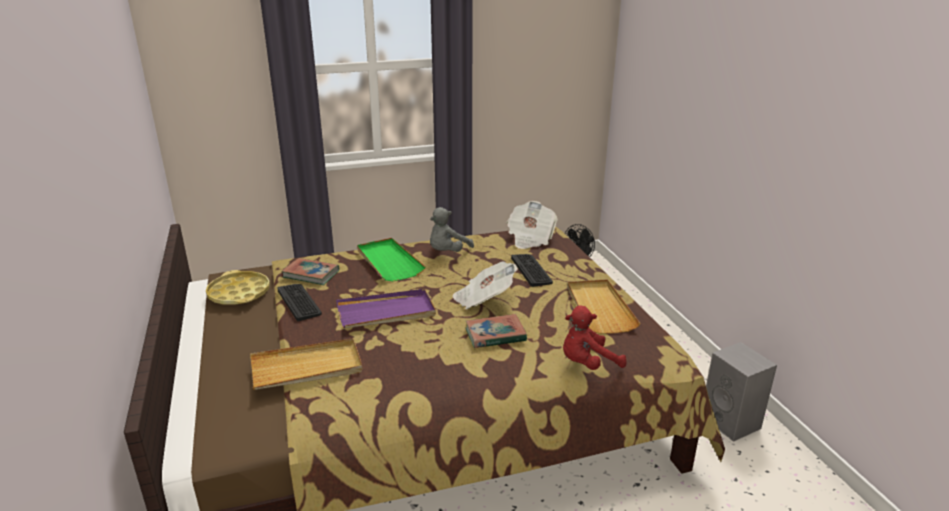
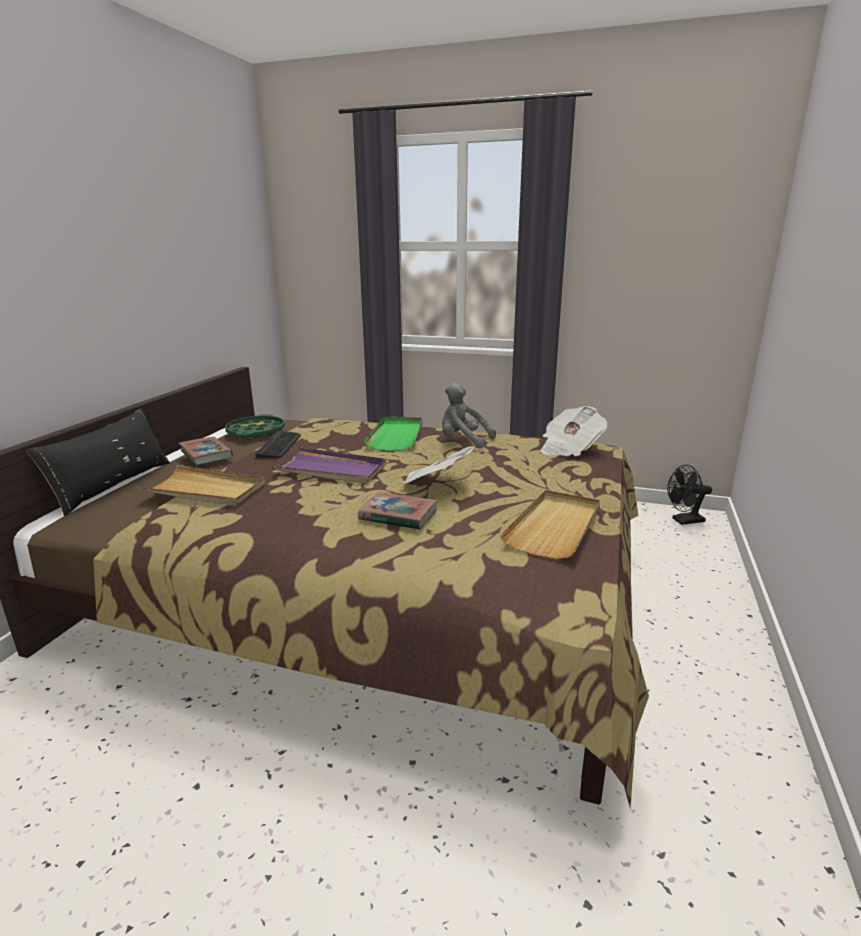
camera: 35 degrees right, 5 degrees down
yellow tray [206,270,270,305] -> green tray [225,414,285,438]
book [281,258,339,285] -> book moved to [179,437,233,465]
grey plush toy [430,207,474,252] -> grey plush toy turned 45 degrees clockwise [442,383,496,448]
keyboard [511,254,553,287] -> none
red plush toy [563,306,627,370] -> none
grey speaker [706,342,777,442] -> none
none -> black pillow [26,408,170,516]

